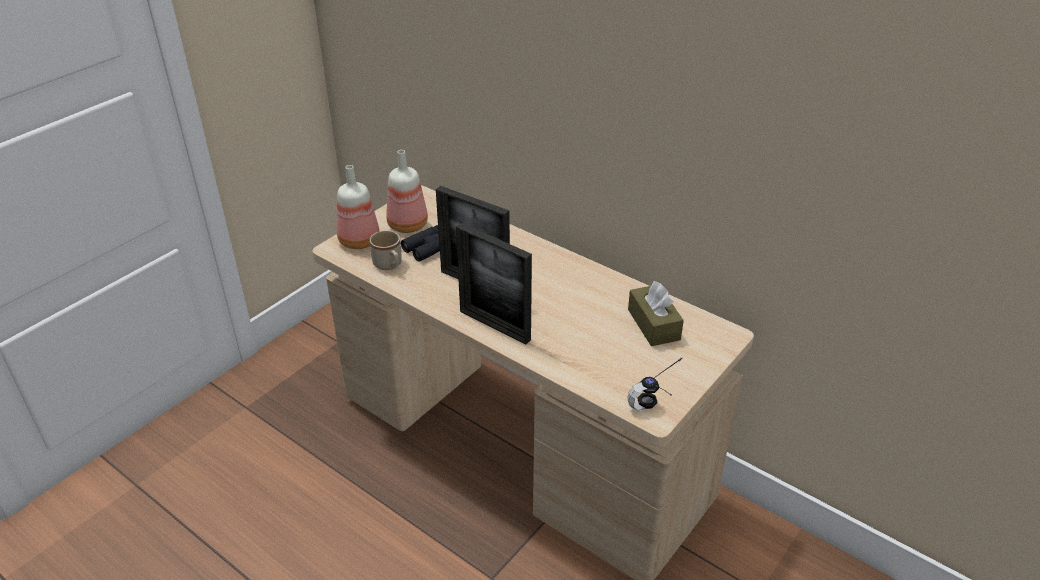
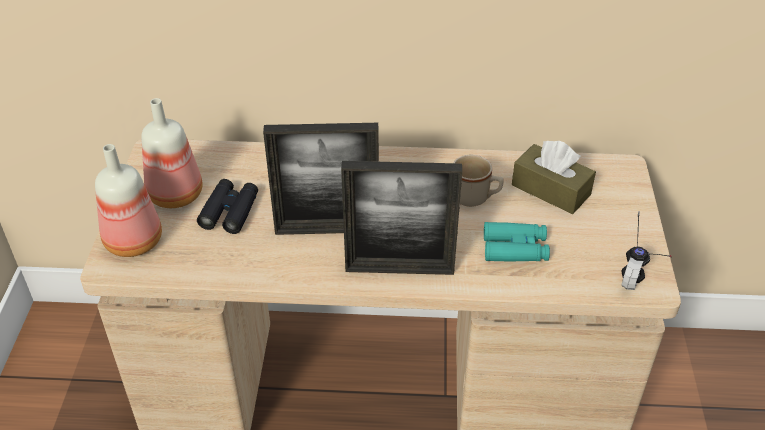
camera: 35 degrees left, 5 degrees up
beige mug [369,230,402,270] -> beige mug moved to [453,155,504,207]
none -> turquoise binoculars [484,222,550,262]

